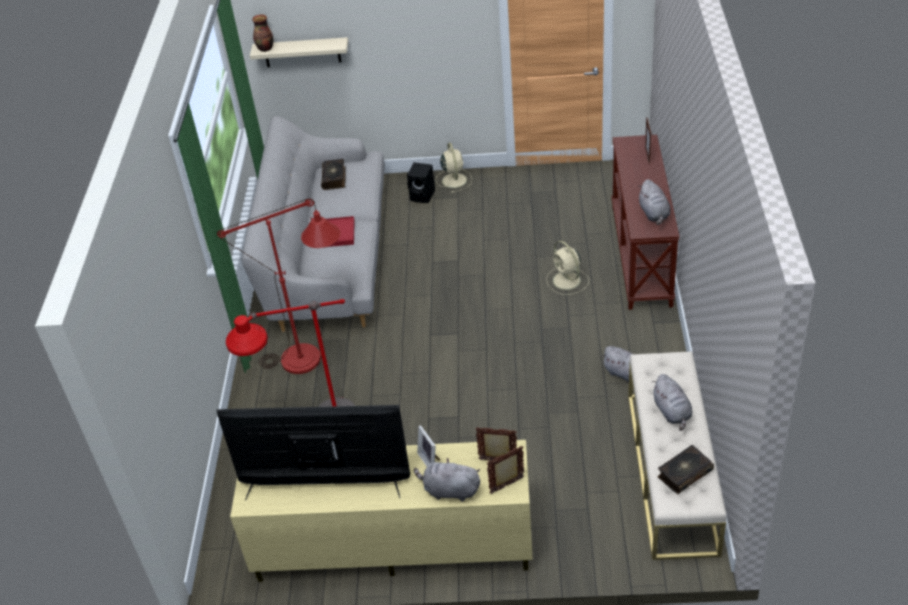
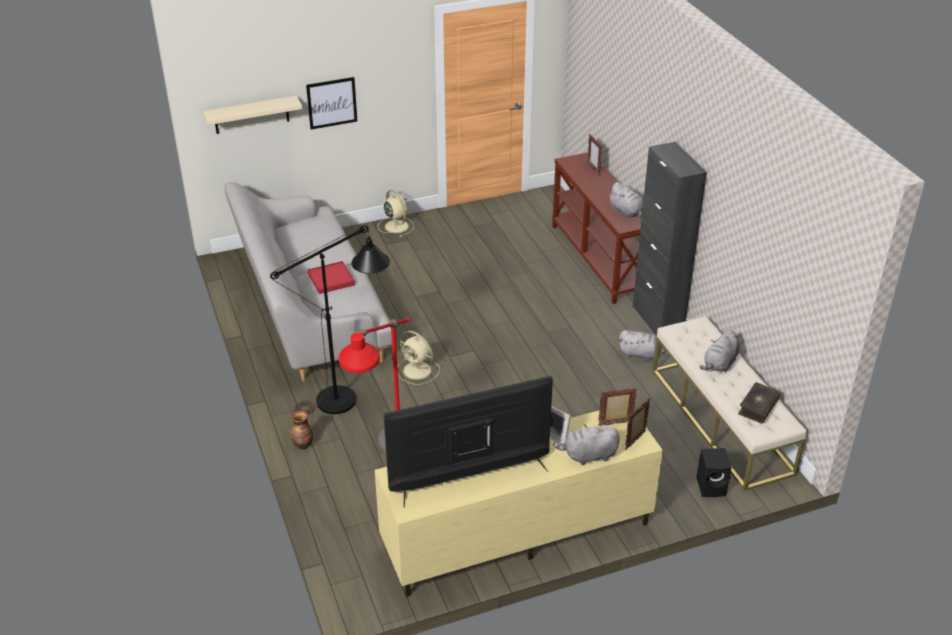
camera: 25 degrees left, 5 degrees down
red floor lamp [217,199,341,374] -> black floor lamp [270,225,390,415]
vase [252,14,273,52] -> vase moved to [290,411,313,449]
book [321,159,346,190] -> none
black speaker [407,162,435,203] -> black speaker moved to [696,448,732,497]
beige fan [546,241,589,295] -> beige fan moved to [397,331,440,385]
grey plush toy [651,374,692,431] -> grey plush toy turned 75 degrees clockwise [700,330,739,372]
none -> picture [306,77,357,129]
none -> black cabinet [632,142,707,336]

